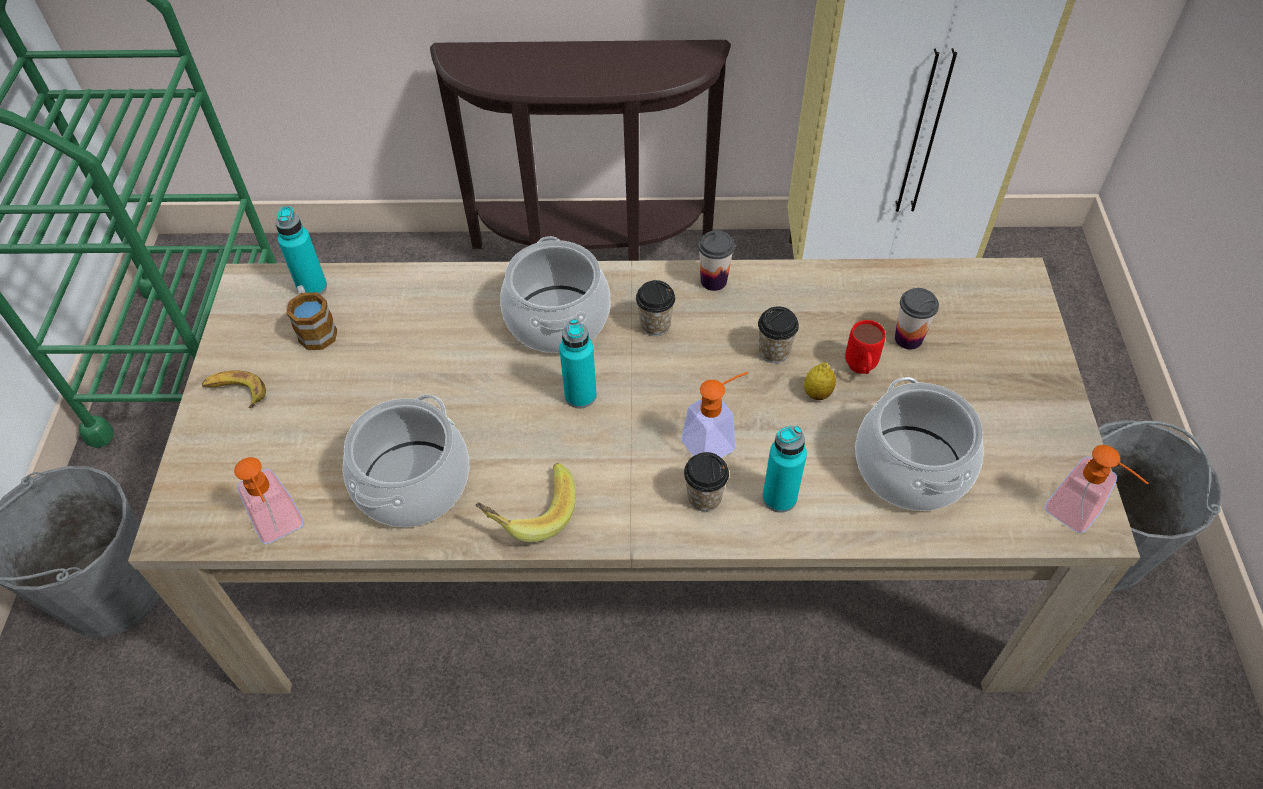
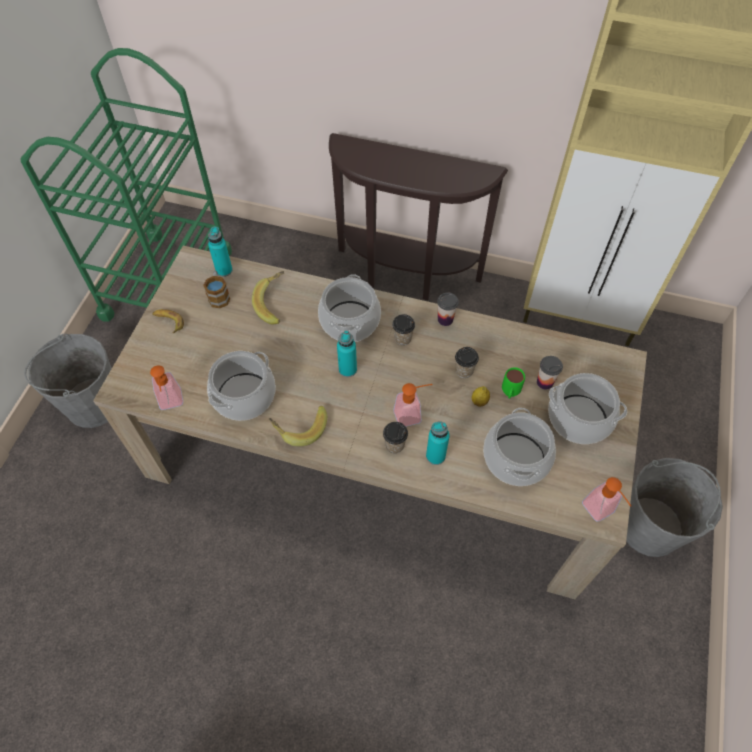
camera: 15 degrees right, 5 degrees up
red mug [845,320,886,374] -> green mug [502,367,525,399]
none -> banana [252,271,285,324]
none -> cooking pot [548,373,627,444]

